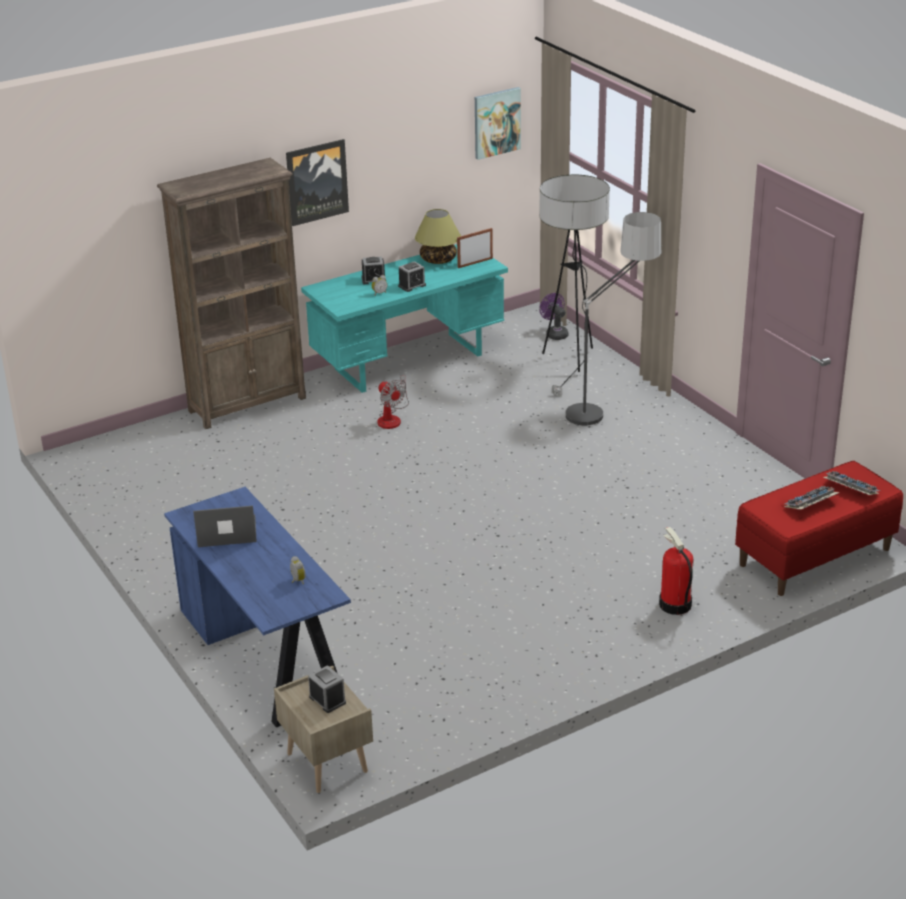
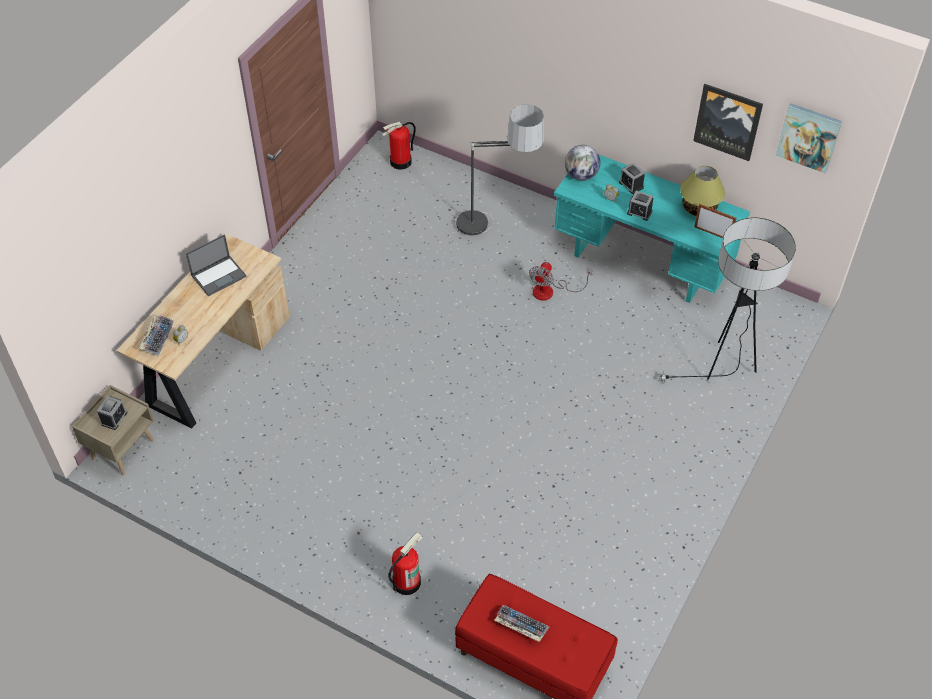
camera: 60 degrees right, 20 degrees up
brown bookcase [157,158,306,429] -> none
blue desk [164,487,351,728] -> beige desk [117,233,290,429]
laptop [193,506,257,547] -> laptop turned 90 degrees clockwise [186,234,247,296]
picture [286,139,349,226] -> picture moved to [693,84,763,161]
purple fan [539,293,569,340] -> none
floor lamp [563,212,661,426] -> floor lamp moved to [454,104,544,236]
keyboard [823,471,880,495] -> keyboard moved to [139,315,174,357]
none -> fire extinguisher [381,122,416,170]
none -> globe [565,145,600,181]

